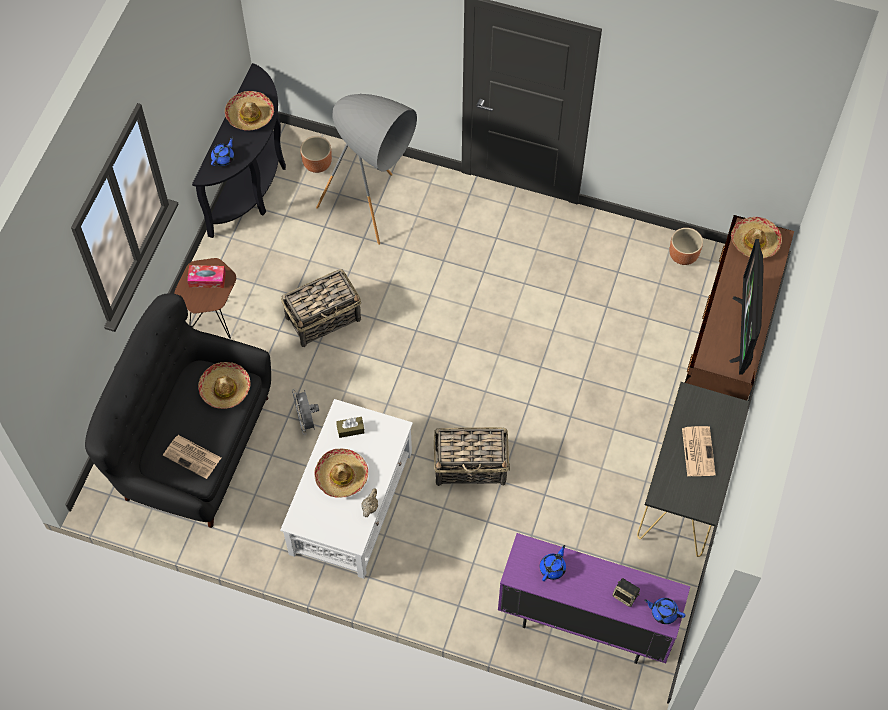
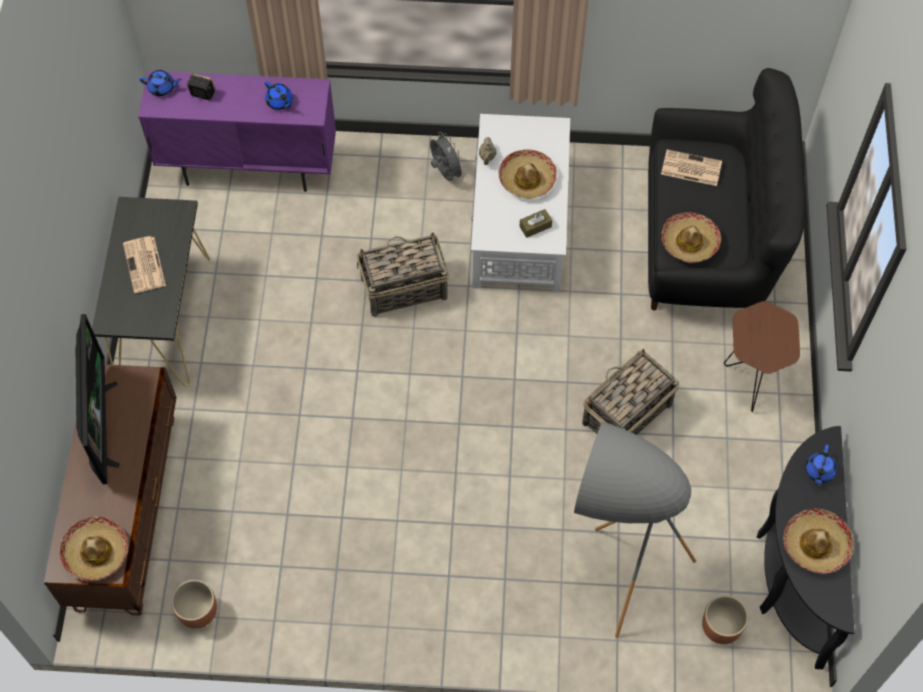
camera: 165 degrees right, 0 degrees up
tissue box [187,265,226,288] -> none
grey fan [292,389,319,435] -> grey fan moved to [430,132,465,181]
blue teapot [540,545,566,581] -> blue teapot turned 60 degrees counterclockwise [265,81,293,110]

